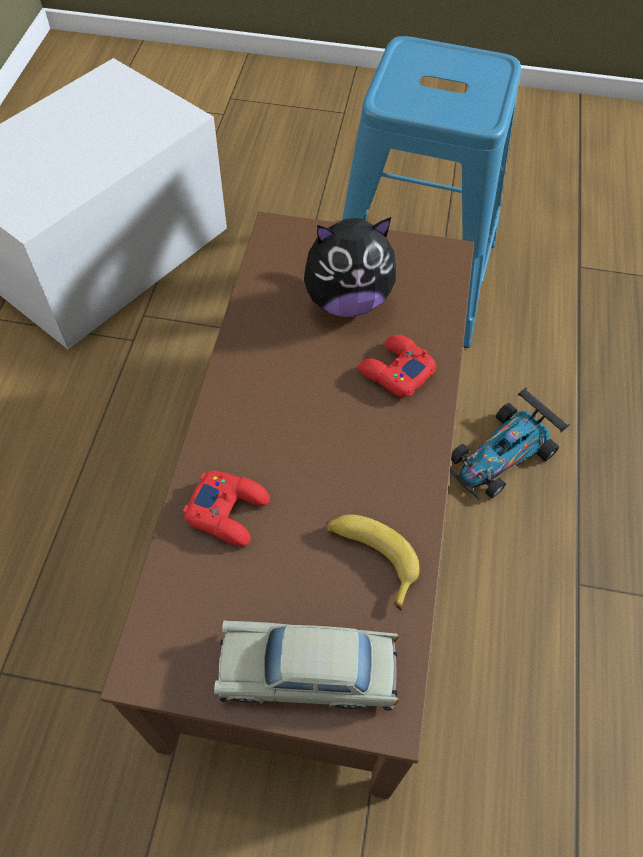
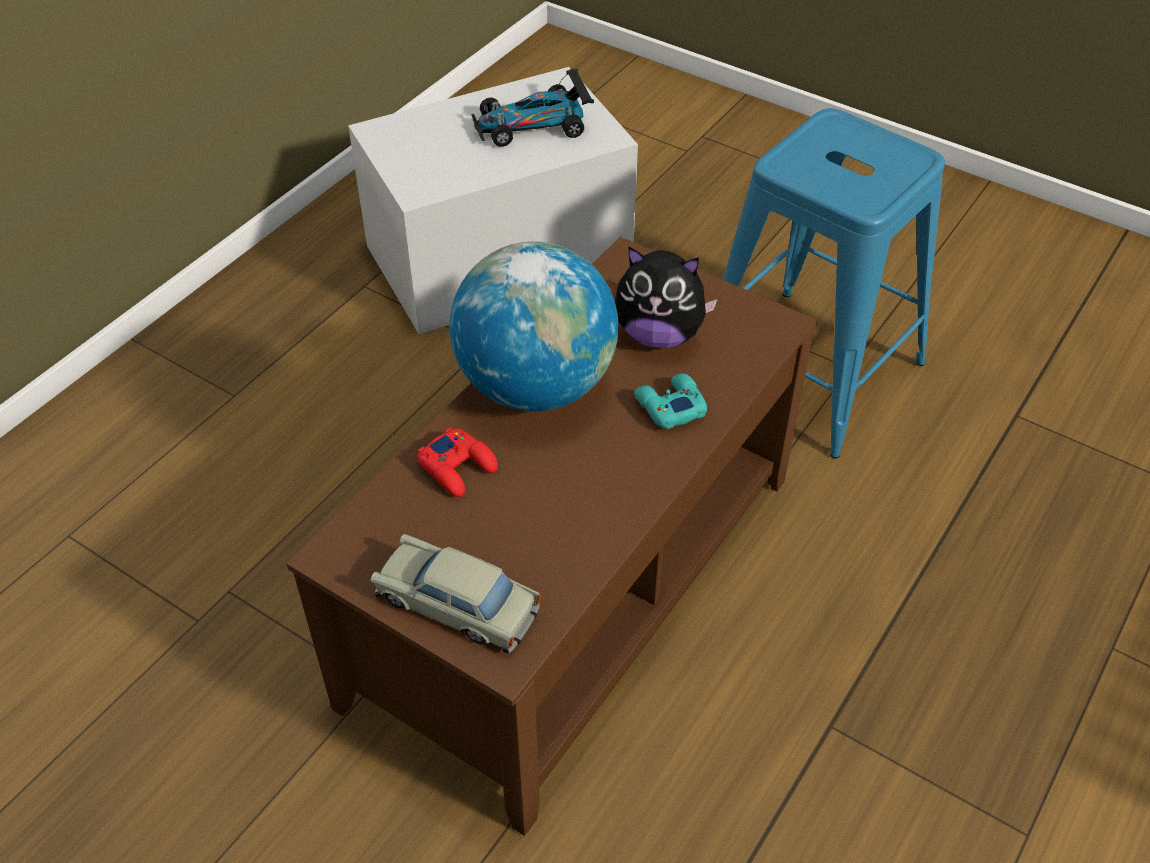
camera: 25 degrees right, 10 degrees down
banana [326,514,420,611] -> none
red game controller [358,335,437,397] -> turquoise game controller [634,374,707,429]
toy car [450,388,570,500] -> toy car moved to [472,69,594,147]
none -> globe [450,241,618,411]

